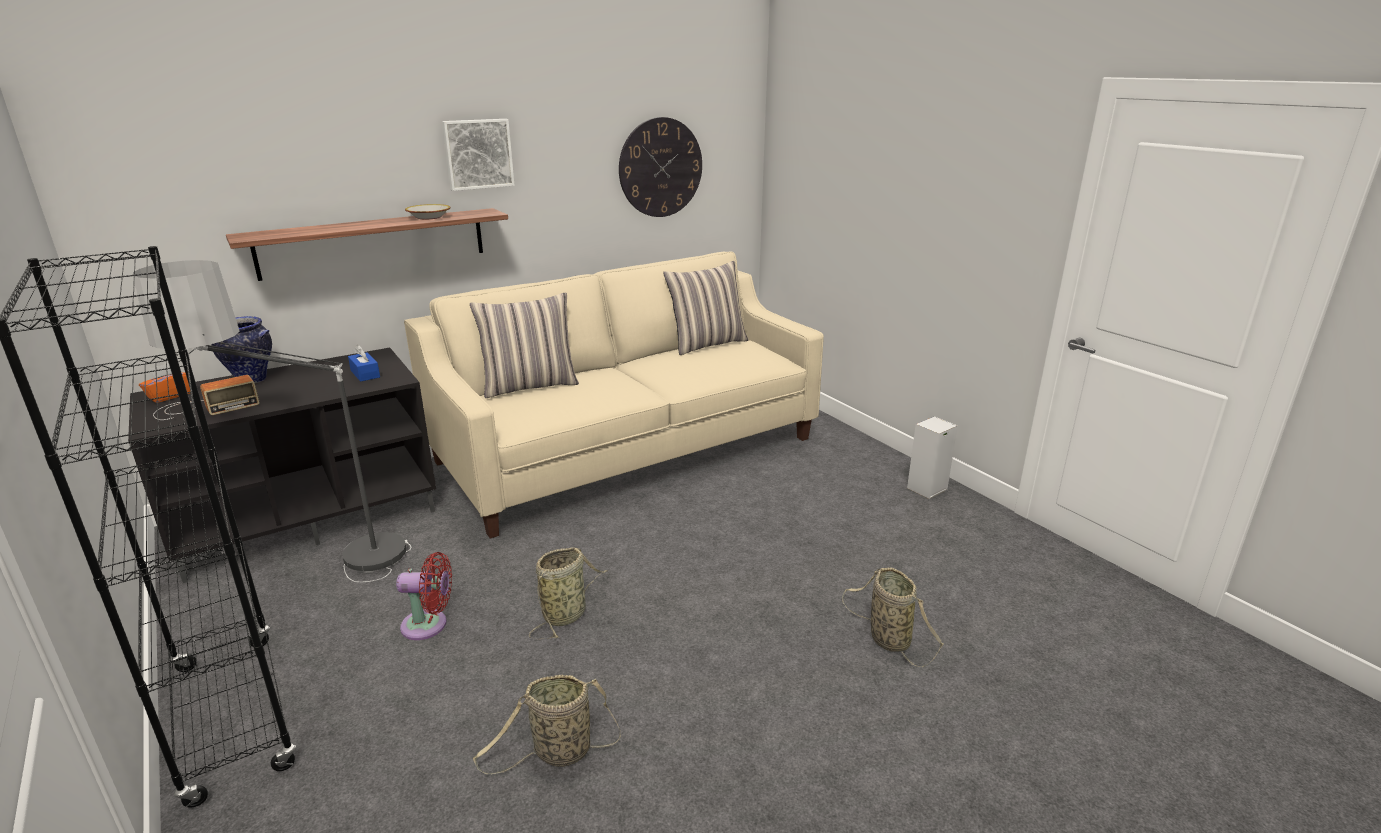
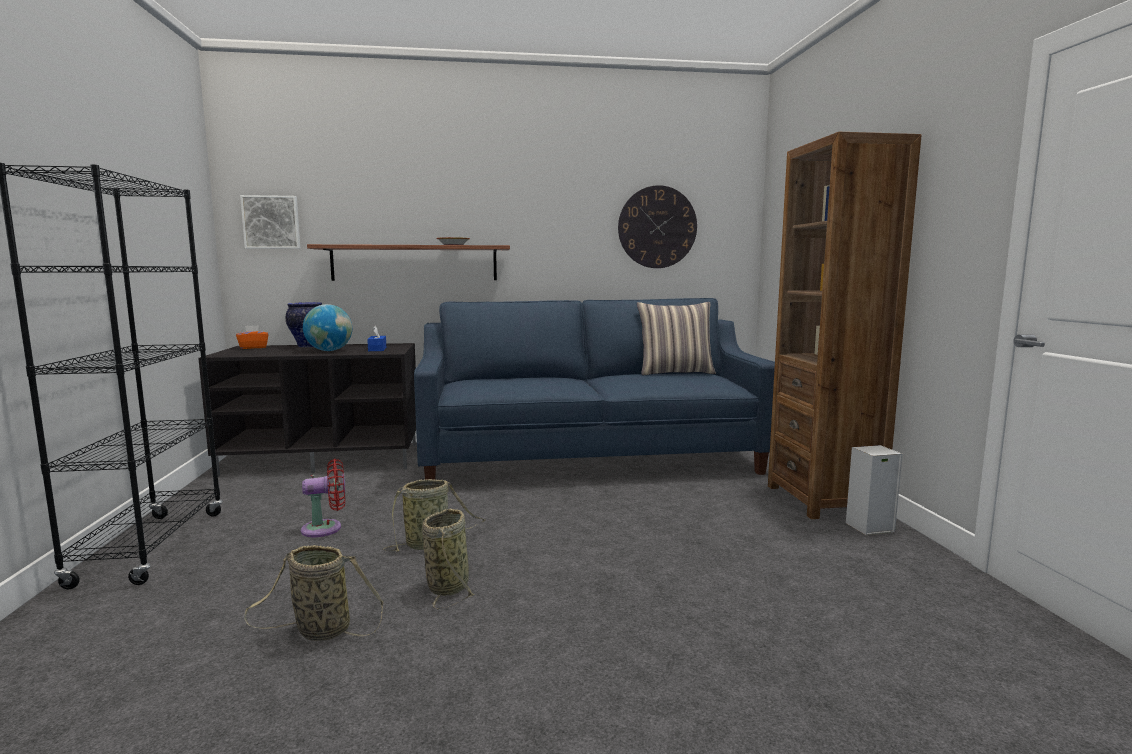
camera: 25 degrees right, 15 degrees down
floor lamp [133,260,411,583] -> none
radio [153,375,260,420] -> none
red fan [396,552,452,640] -> red fan turned 45 degrees counterclockwise [301,459,345,537]
beige sofa [404,251,824,538] -> blue sofa [414,298,775,480]
picture [442,119,515,191] -> picture moved to [240,195,301,249]
pillow [470,293,579,398] -> none
basket [842,567,943,667] -> basket moved to [422,509,474,609]
none -> globe [303,304,352,351]
none -> brown bookcase [768,132,922,519]

